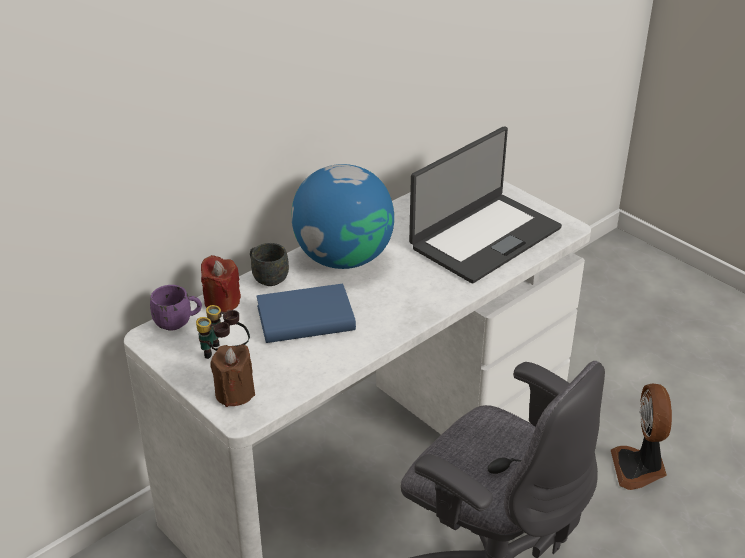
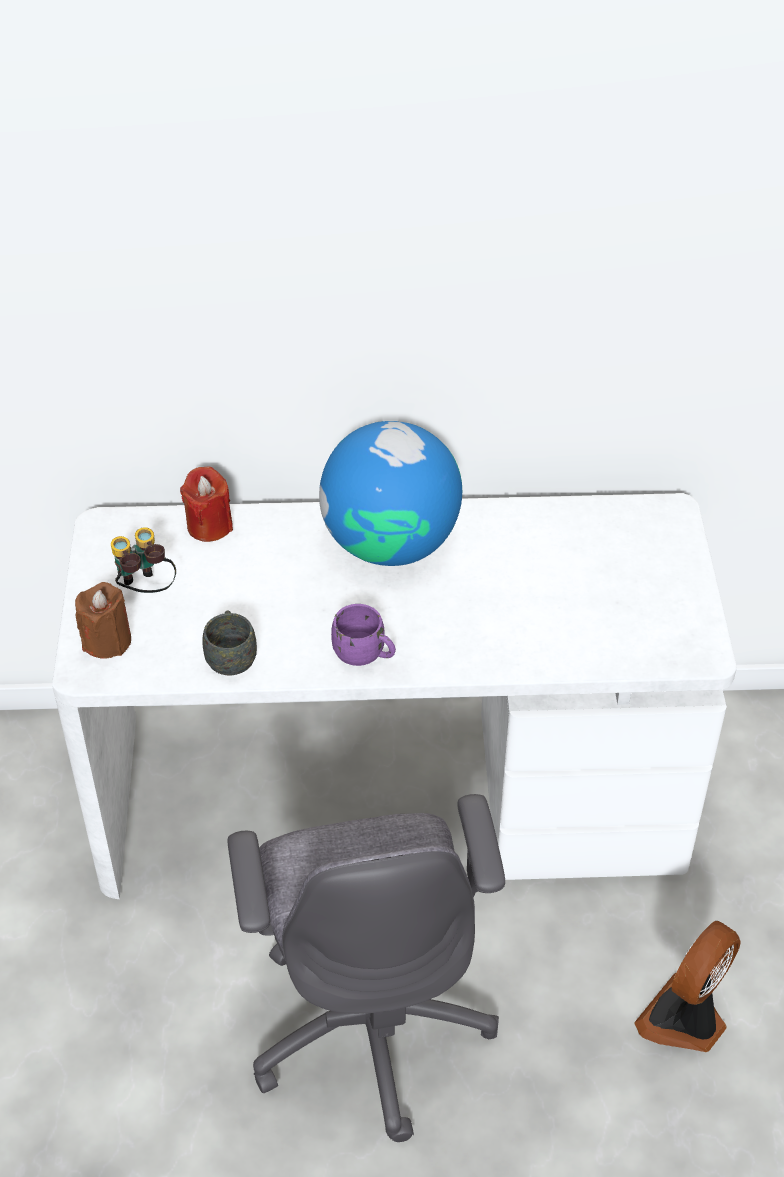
camera: 40 degrees right, 10 degrees up
purple mug [150,285,202,331] -> purple mug moved to [331,604,396,666]
grey mug [250,243,289,286] -> grey mug moved to [202,610,257,675]
blue book [256,284,356,343] -> none
laptop [409,127,562,283] -> none

